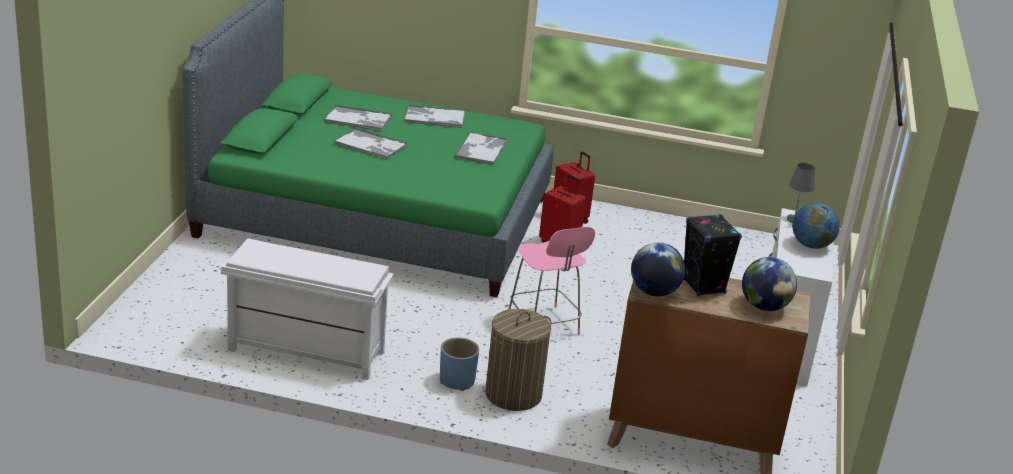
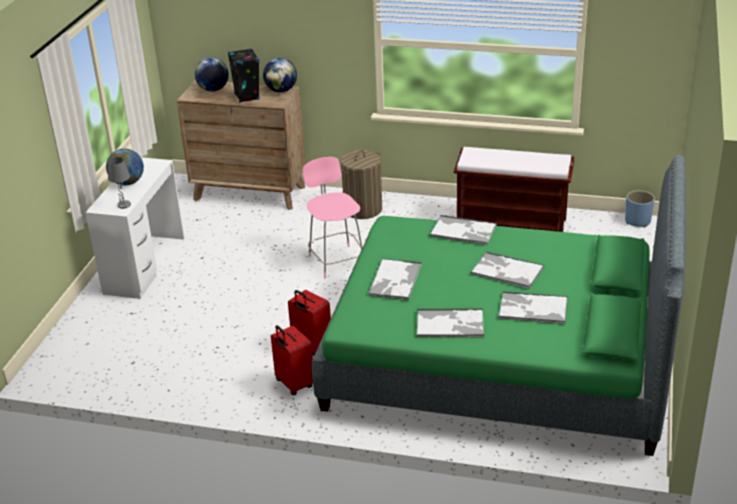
camera: 175 degrees left, 5 degrees up
white bench [221,238,394,380] -> brown bench [454,147,574,232]
blue planter [440,338,479,391] -> blue planter moved to [625,190,655,228]
none -> tray [430,215,497,245]

